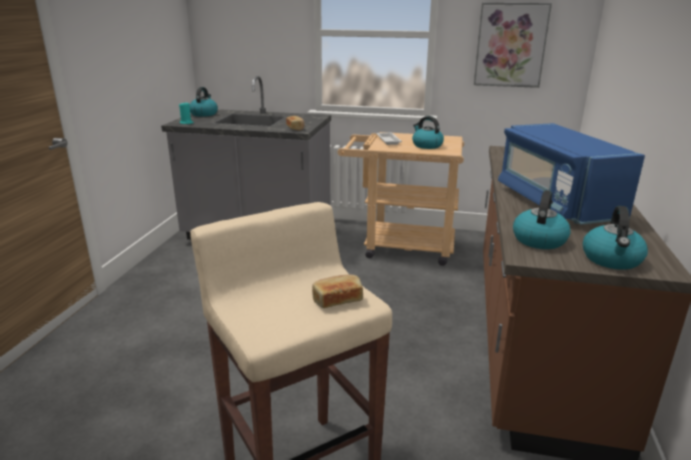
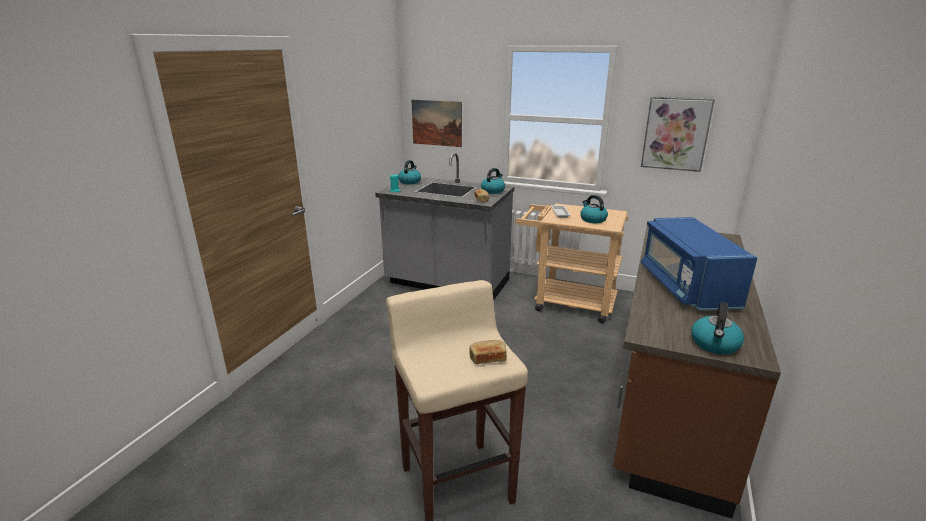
camera: 10 degrees right, 0 degrees up
kettle [513,190,571,249] -> kettle moved to [481,168,505,194]
none -> picture [411,100,462,147]

